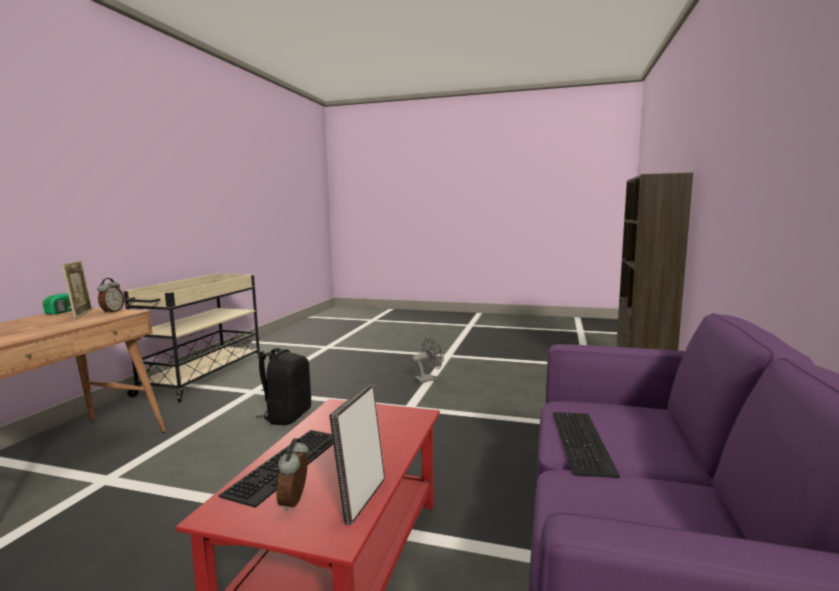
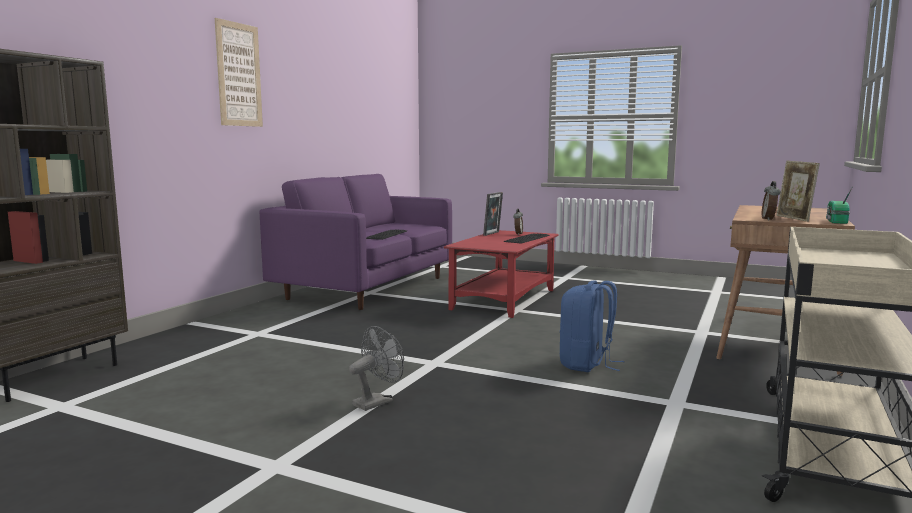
camera: 170 degrees left, 0 degrees up
black backpack [256,348,311,425] -> blue backpack [560,280,624,372]
grey fan [412,336,444,383] -> grey fan turned 150 degrees clockwise [349,326,404,411]
none -> picture [215,18,263,127]

